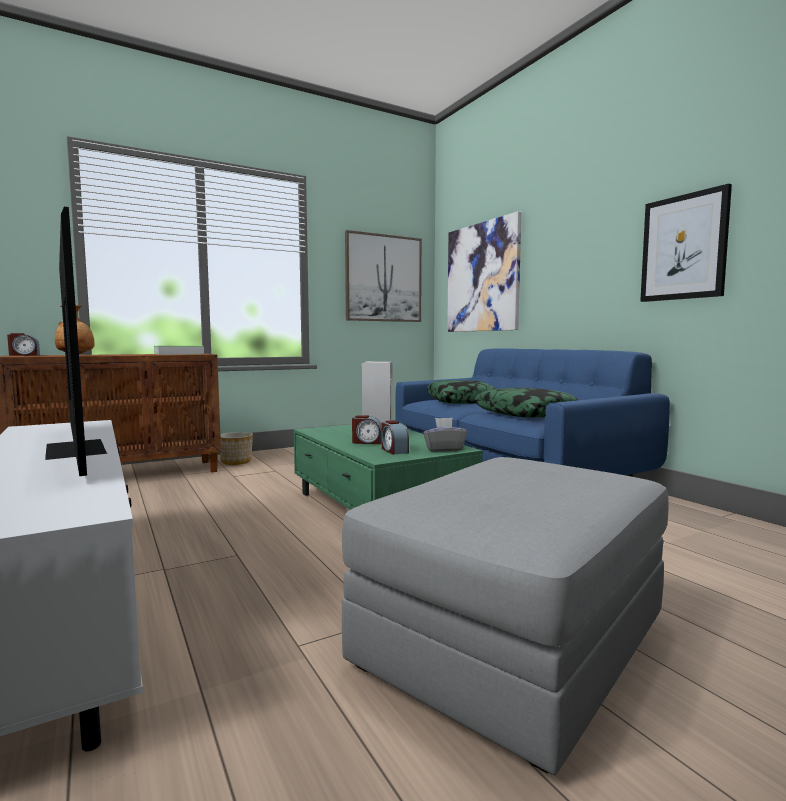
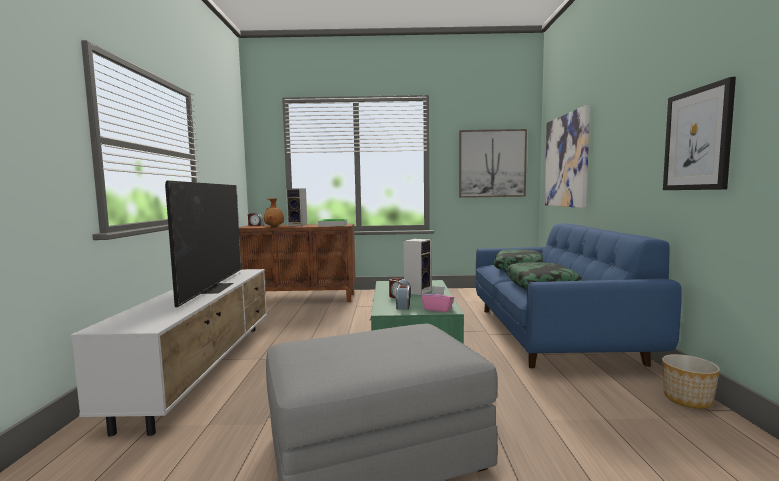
camera: 30 degrees right, 0 degrees up
planter [220,432,253,465] -> planter moved to [662,354,720,409]
grey tissue box [423,418,467,451] -> pink tissue box [421,286,454,312]
none -> speaker [286,188,307,226]

